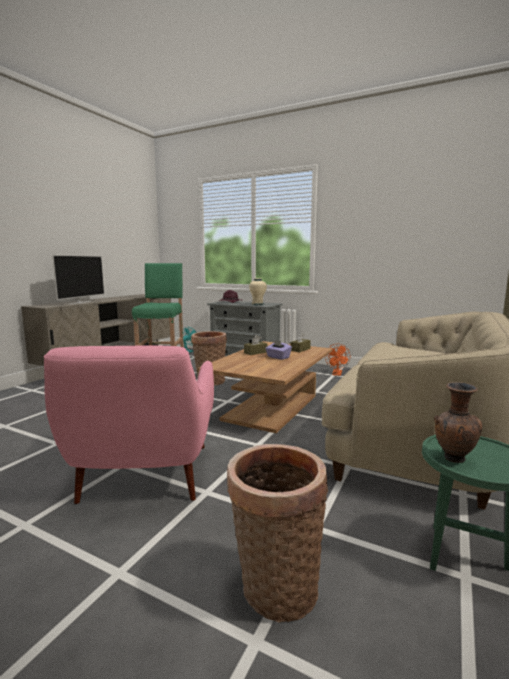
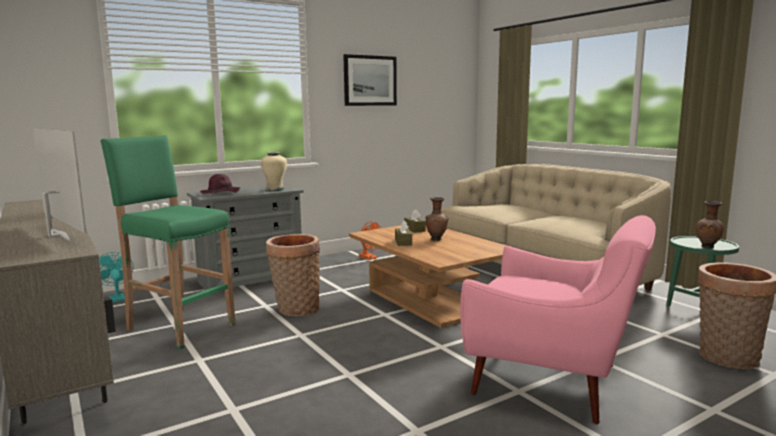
camera: 60 degrees left, 0 degrees up
purple tissue box [265,339,292,360] -> brown vase [425,197,449,241]
none -> picture [343,54,397,106]

